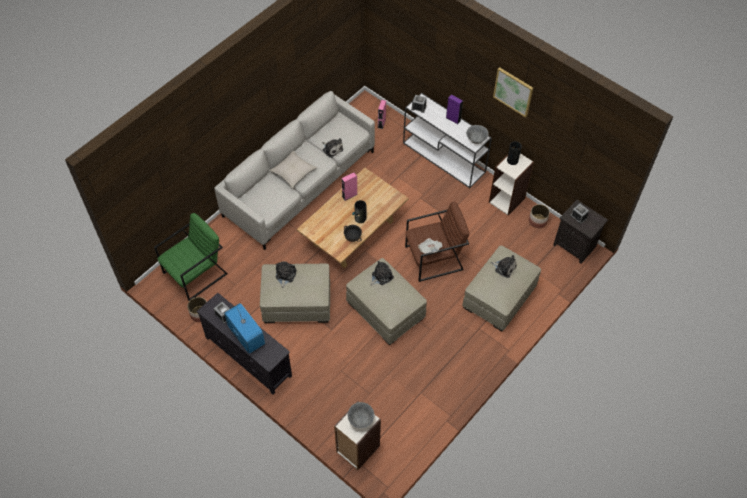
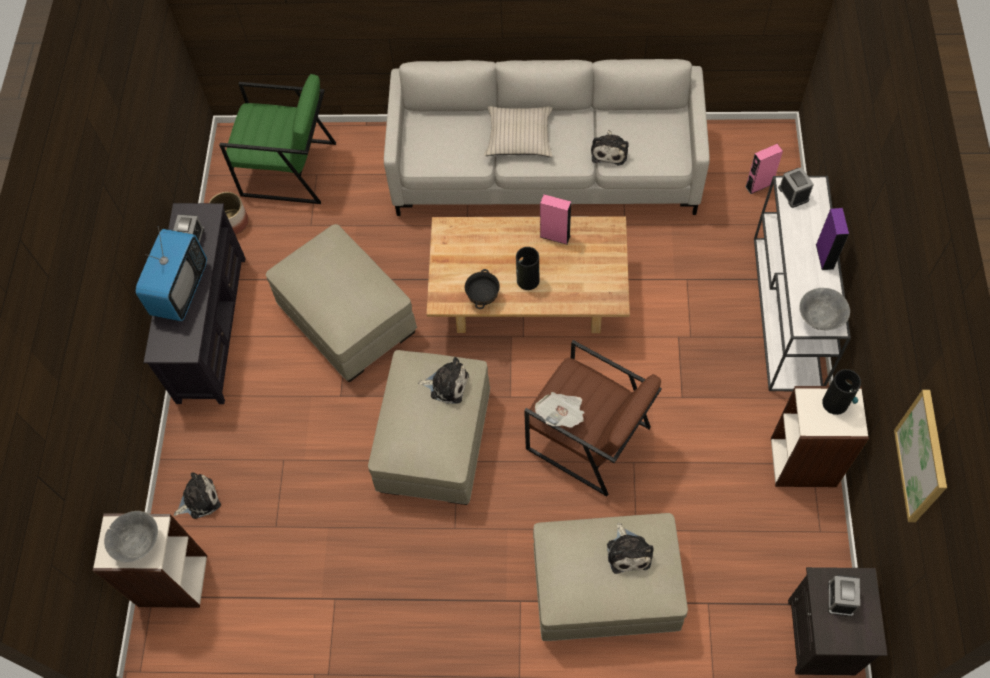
camera: 55 degrees right, 5 degrees up
plush toy [276,261,296,288] -> plush toy moved to [174,473,221,519]
picture [493,67,533,117] -> picture moved to [894,390,947,522]
planter [529,204,550,228] -> none

